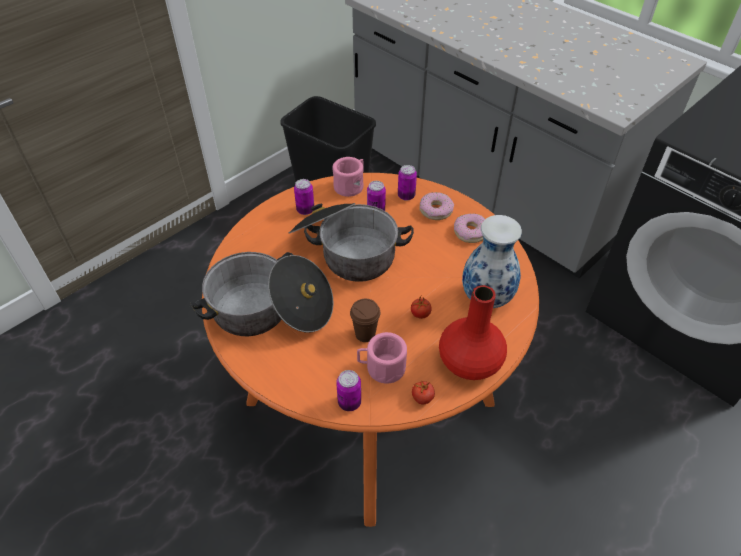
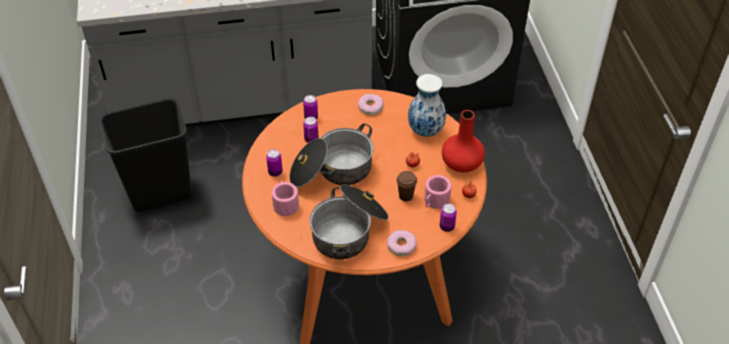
camera: 55 degrees left, 0 degrees up
pink mug [333,157,364,197] -> pink mug moved to [272,180,299,216]
donut [419,192,454,220] -> donut moved to [387,230,417,256]

